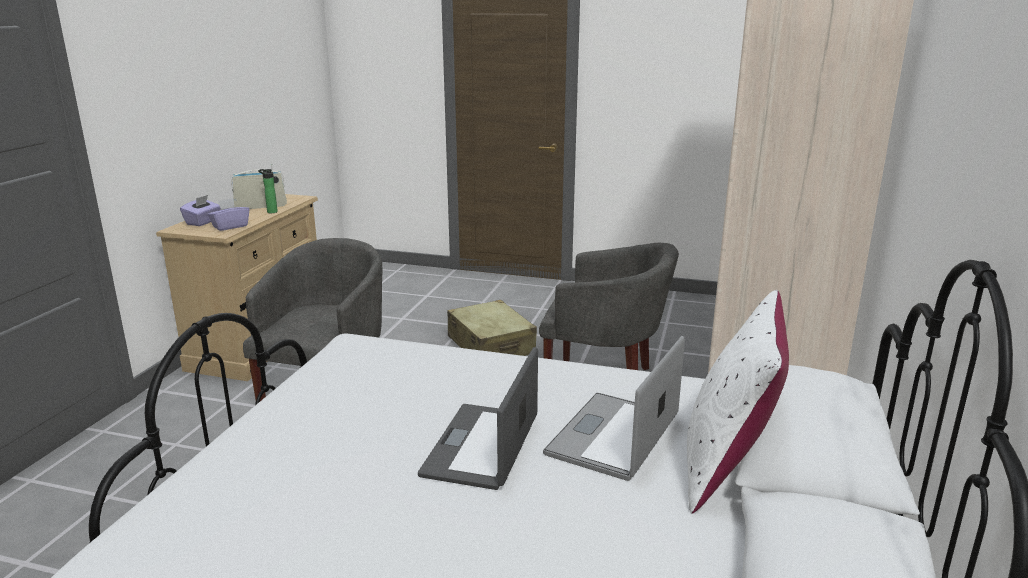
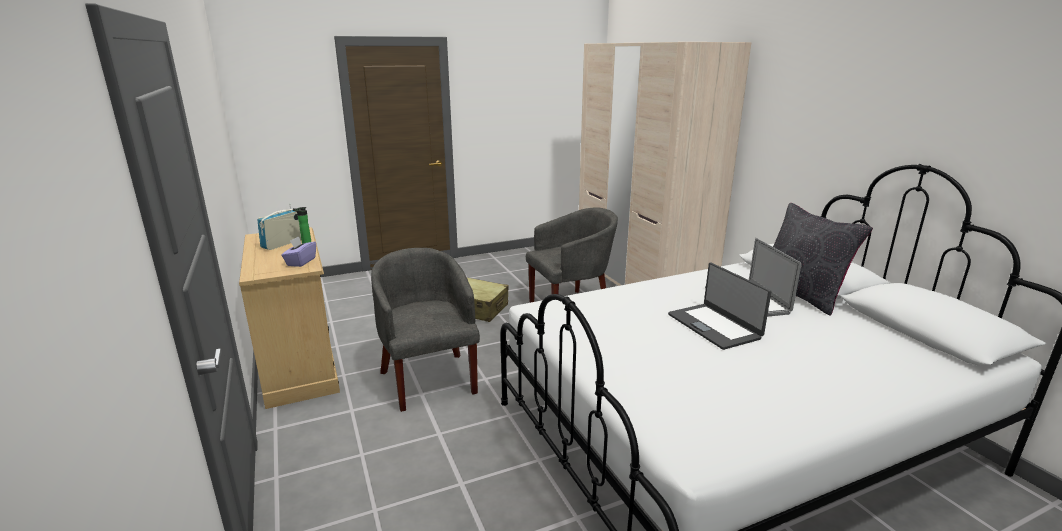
camera: 40 degrees left, 0 degrees up
purple tissue box [180,195,221,226] -> none
white pillow [687,290,789,513] -> black pillow [773,203,873,316]

